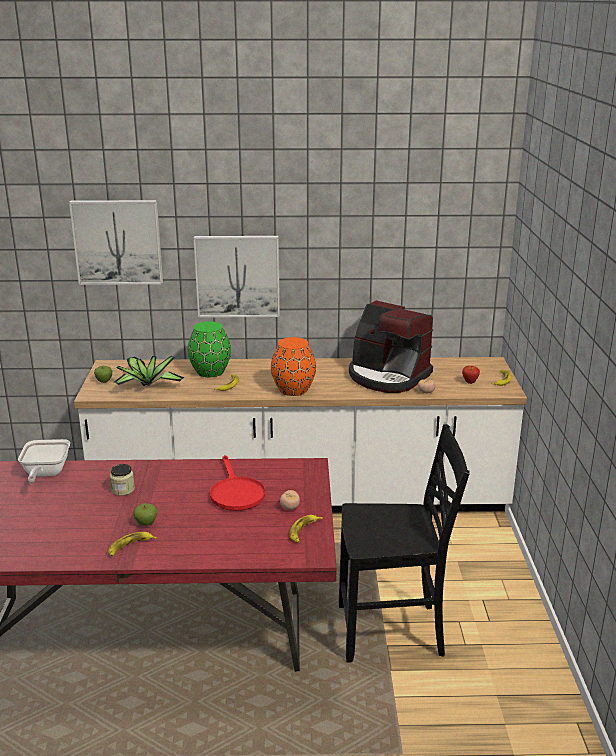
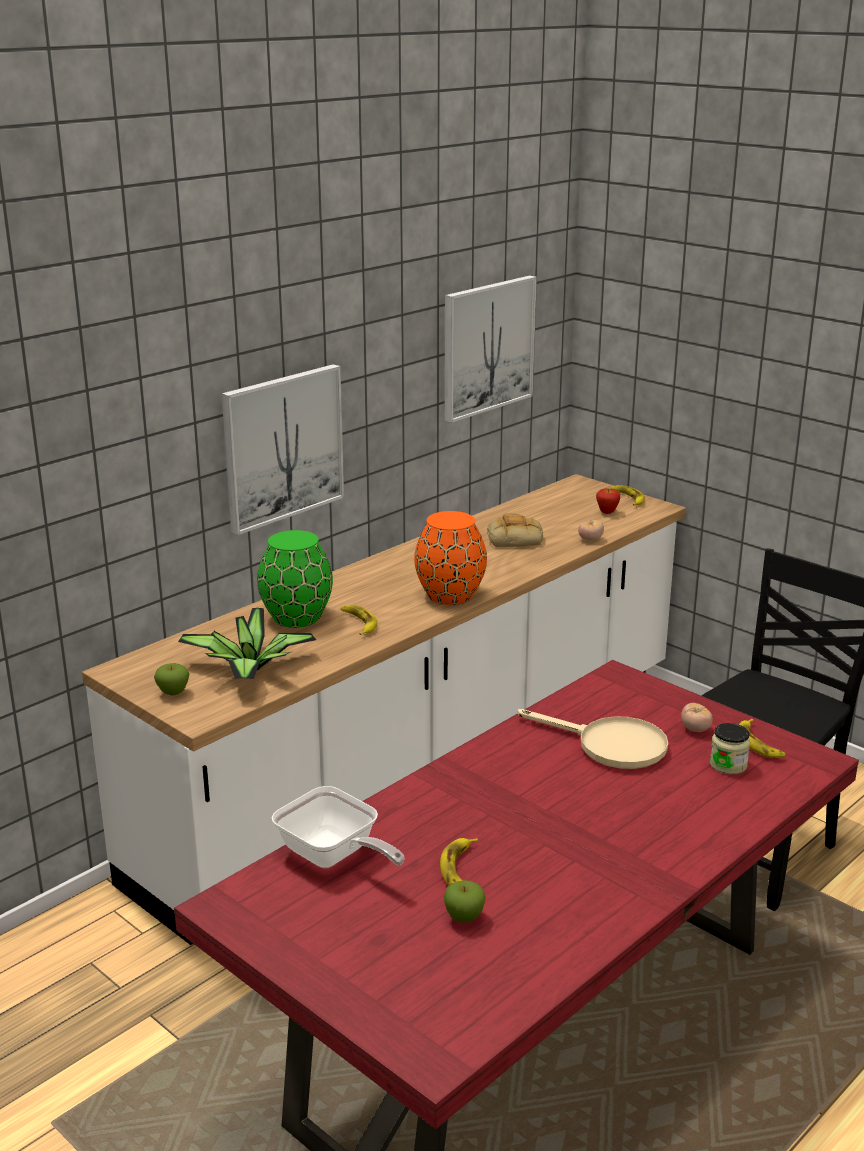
camera: 45 degrees left, 0 degrees up
picture [69,200,163,285] -> picture moved to [444,276,537,423]
banana [108,532,157,556] -> banana moved to [440,838,478,885]
jar [110,464,135,496] -> jar moved to [710,723,750,774]
apple [133,503,157,526] -> apple moved to [444,880,486,923]
red frying pan [210,455,265,511] -> beige frying pan [518,709,668,769]
coffee machine [349,301,433,393] -> bread [487,513,543,547]

